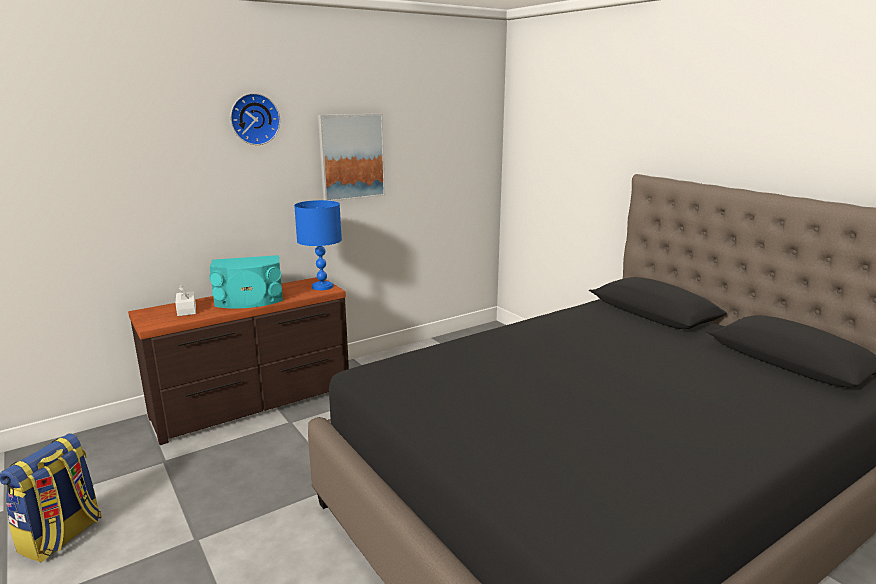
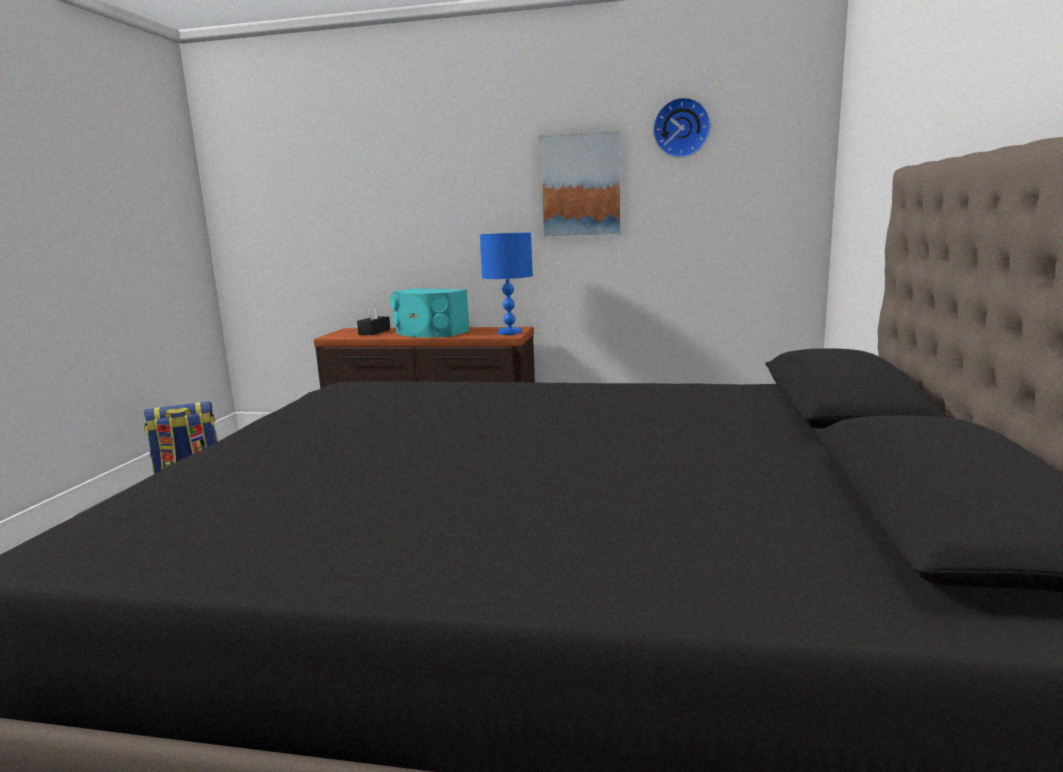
camera: 45 degrees right, 5 degrees down
white tissue box [175,284,196,316] -> black tissue box [357,305,391,335]
wall clock [230,93,280,145] -> wall clock moved to [653,97,711,158]

